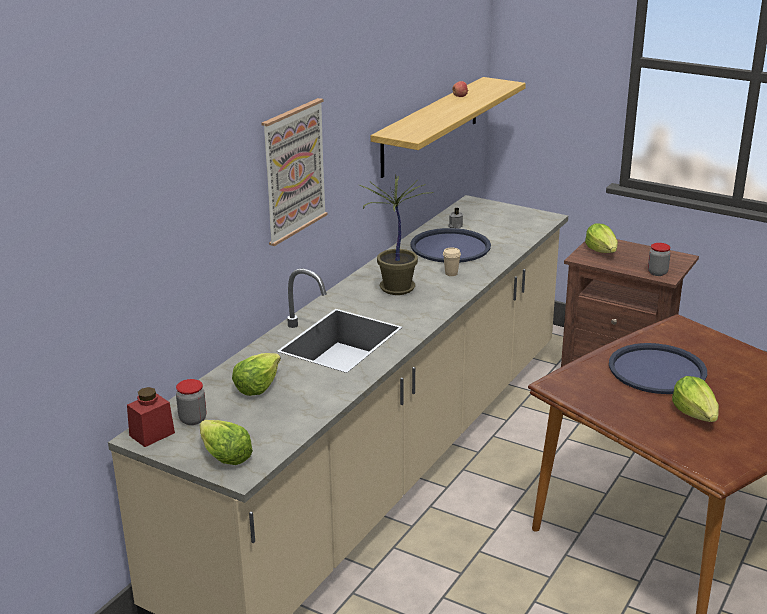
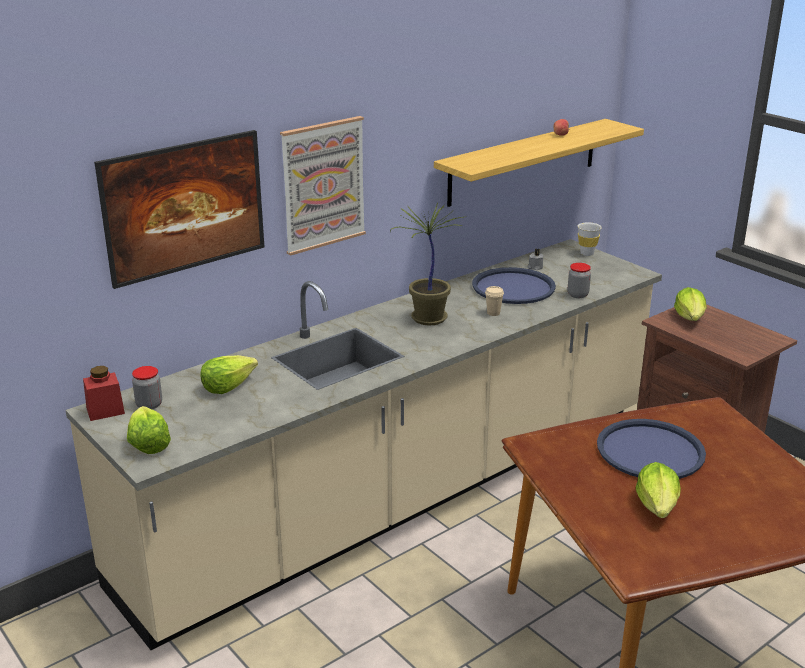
camera: 20 degrees right, 0 degrees up
jar [648,243,671,276] -> jar moved to [568,263,591,298]
none -> picture [94,130,264,289]
none -> white cup [578,222,602,256]

